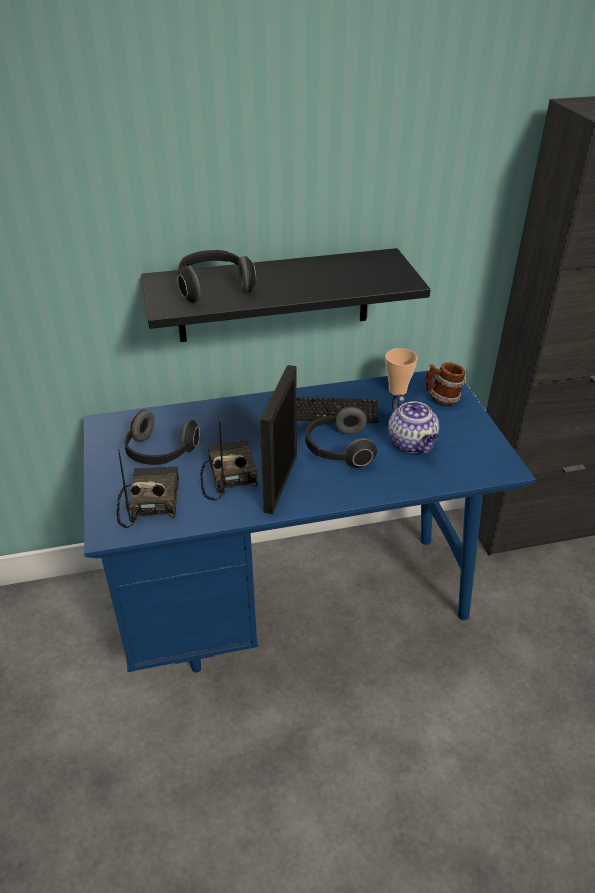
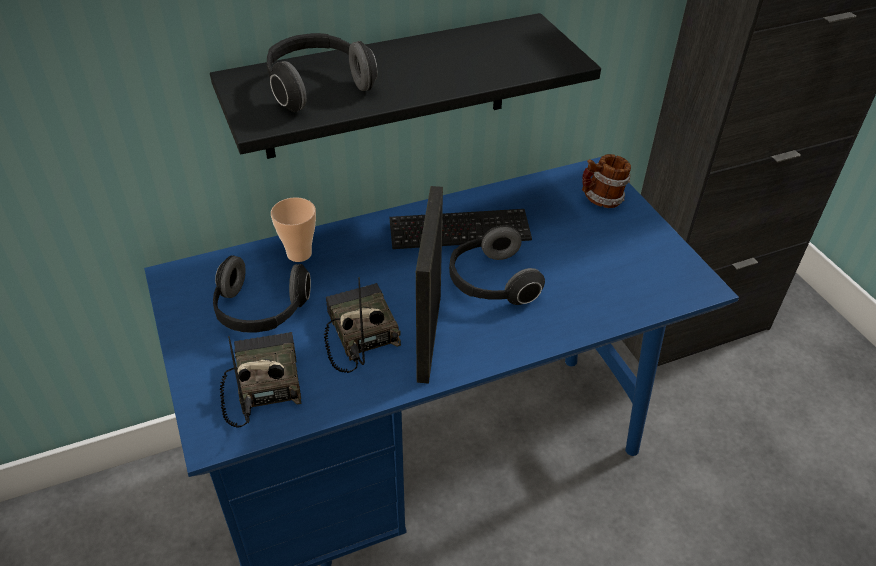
camera: 10 degrees left, 5 degrees up
cup [385,348,417,395] -> cup moved to [271,197,316,262]
teapot [388,394,439,453] -> none

